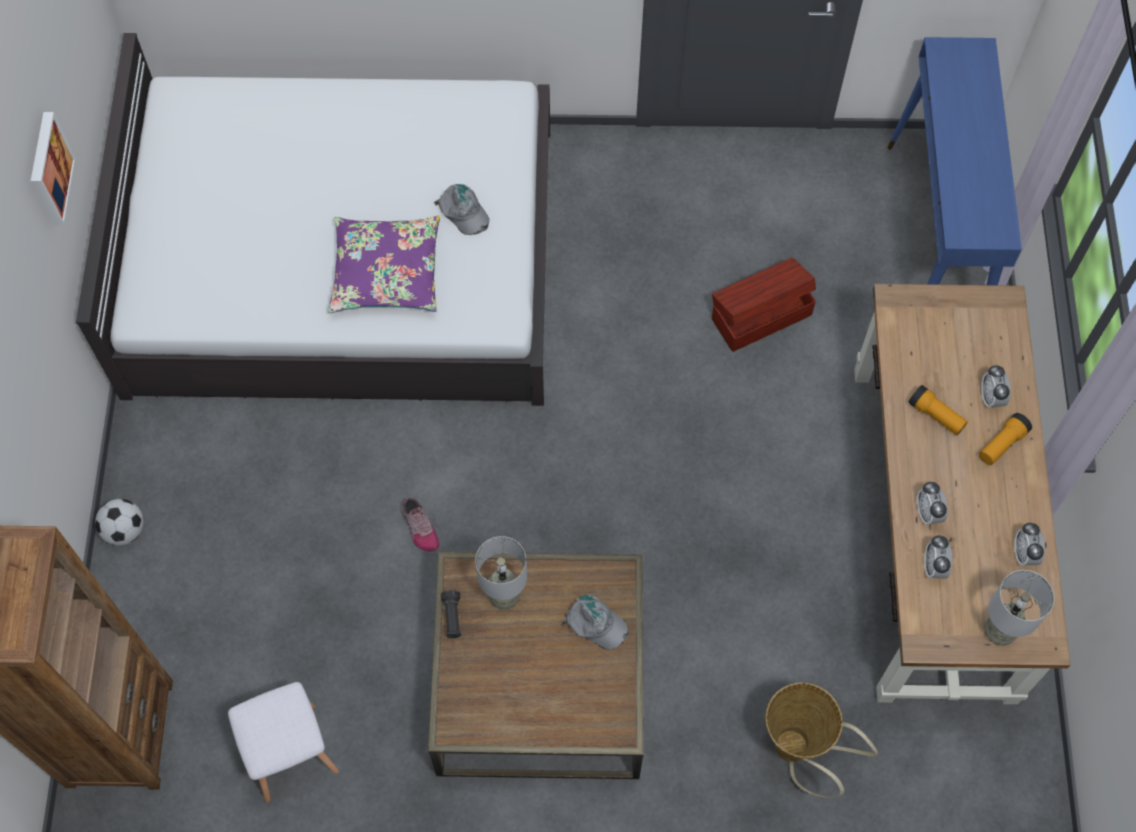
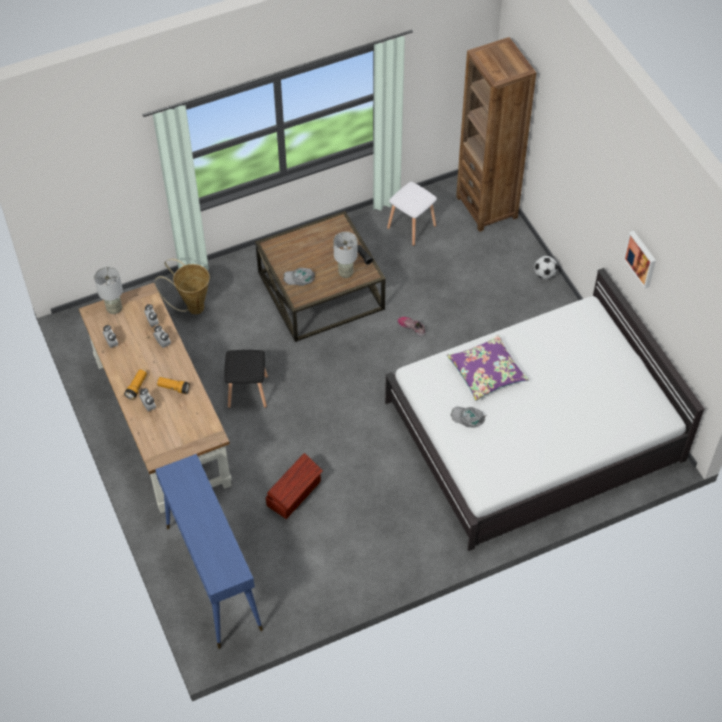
camera: 155 degrees right, 10 degrees down
none -> black stool [224,350,268,408]

